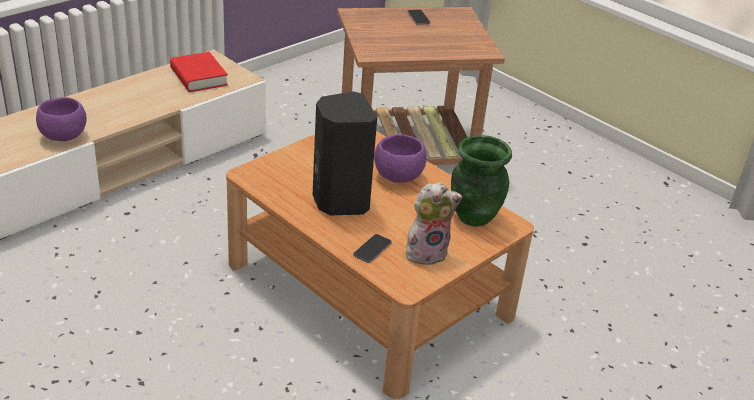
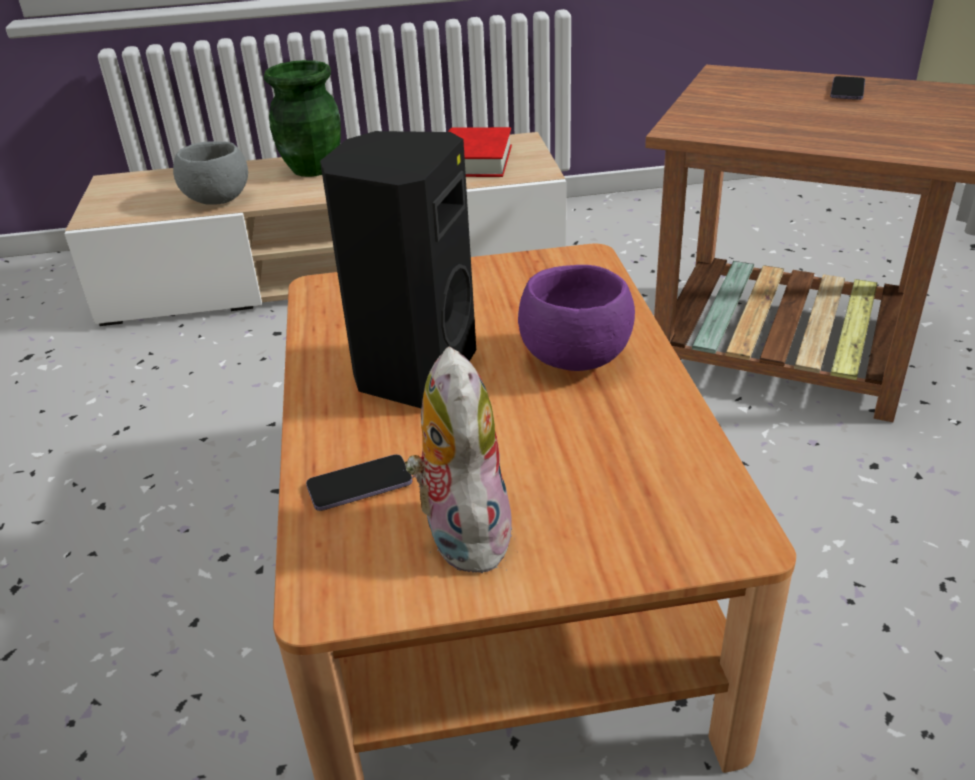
camera: 40 degrees right, 0 degrees up
purple bowl [36,97,87,141] -> grey bowl [173,141,248,205]
plush toy [406,183,462,265] -> plush toy turned 120 degrees counterclockwise [405,347,516,573]
green vase [451,135,512,227] -> green vase moved to [264,60,341,177]

